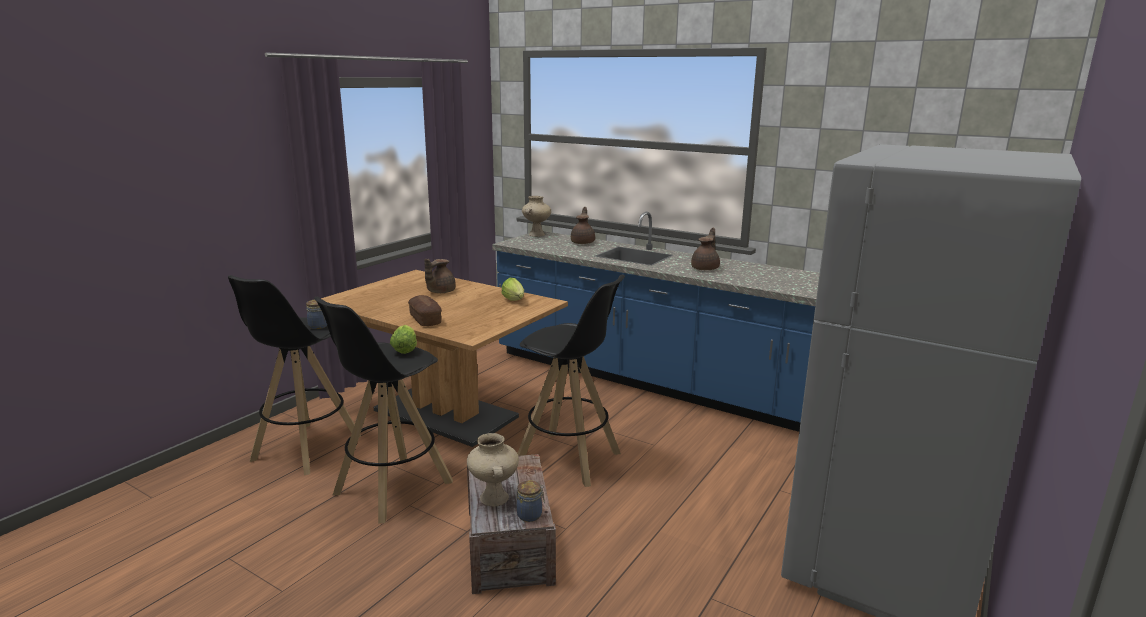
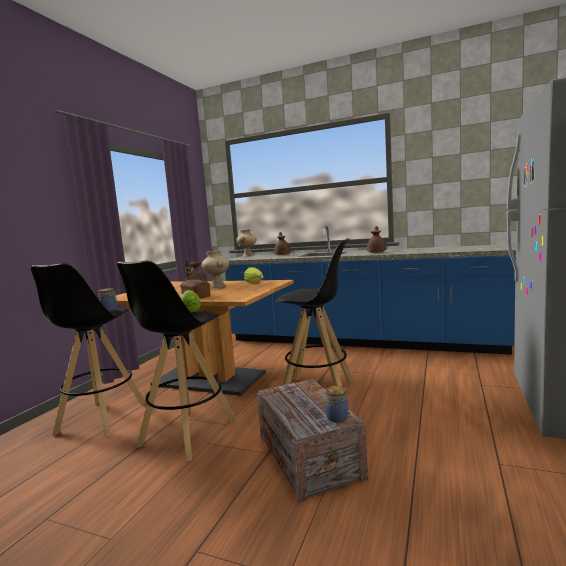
camera: 10 degrees left, 10 degrees down
beige vase [467,433,519,507] -> beige vase moved to [201,250,229,288]

